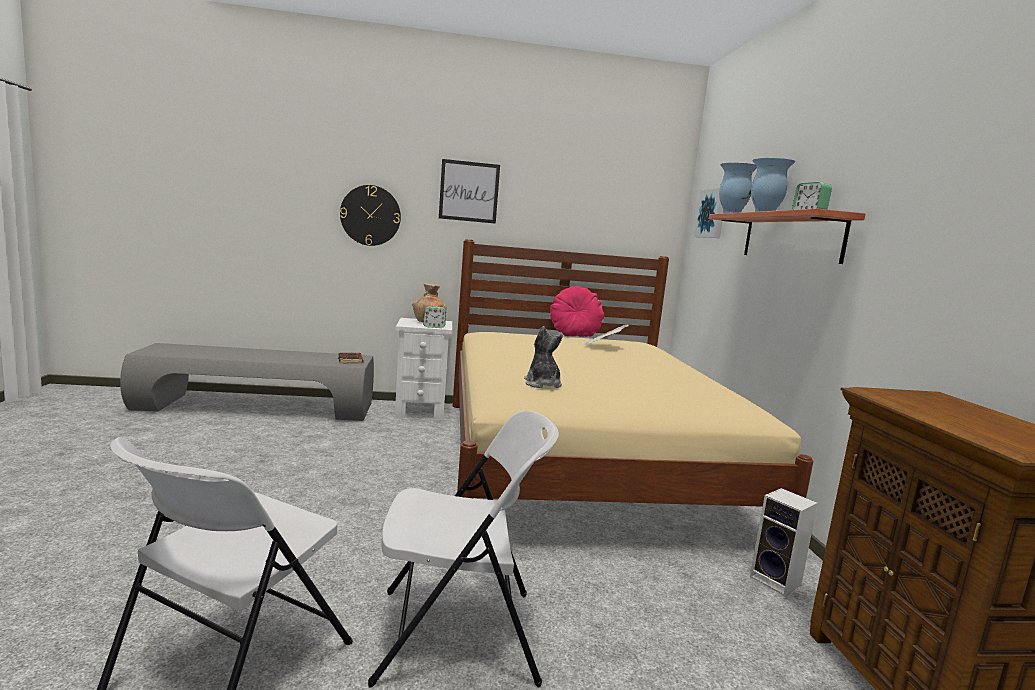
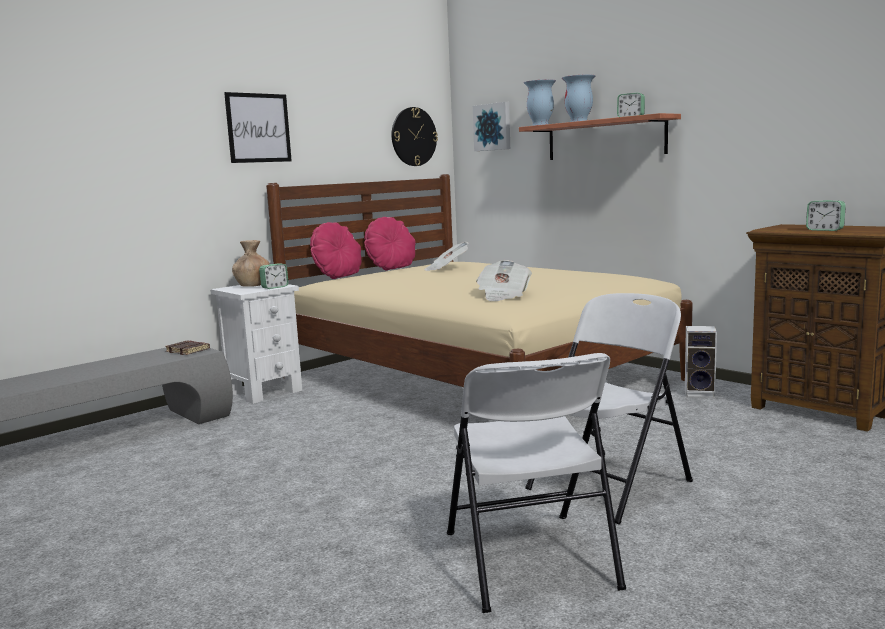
camera: 35 degrees left, 0 degrees up
wall clock [340,185,401,246] -> wall clock moved to [391,107,438,166]
plush toy [524,326,563,388] -> newspaper [476,260,532,301]
none -> pink pillow [310,222,361,279]
none -> alarm clock [806,200,846,231]

